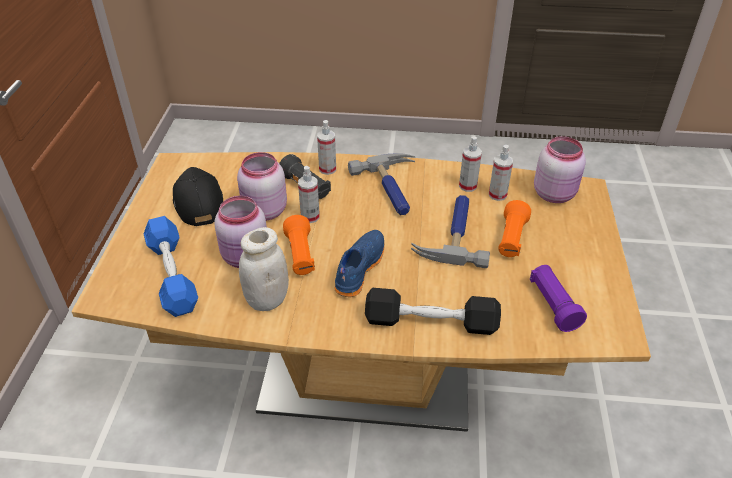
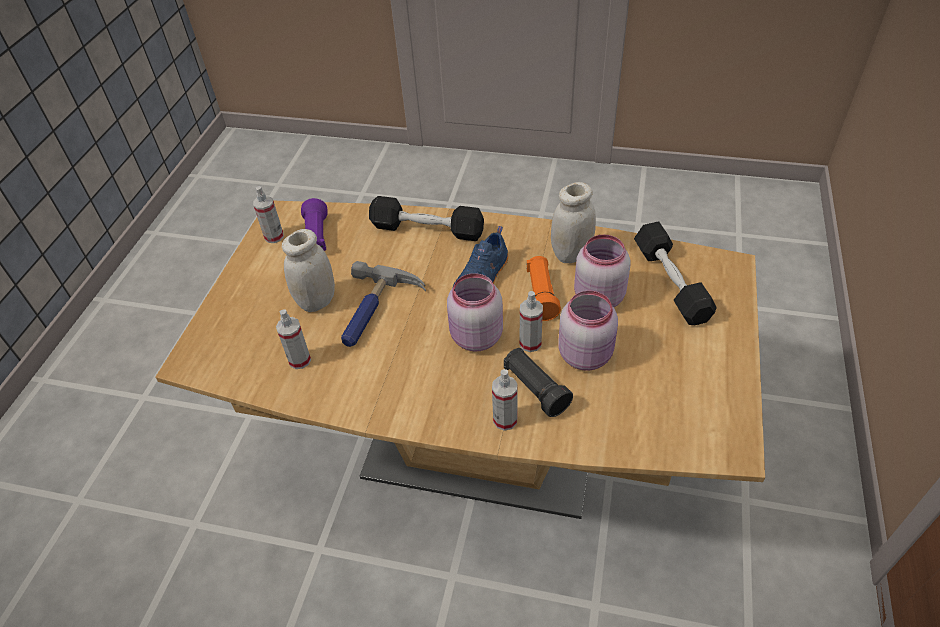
camera: 170 degrees left, 5 degrees up
blue dumbbell [144,216,198,317] -> black dumbbell [634,222,716,325]
black cap [173,167,223,226] -> none
hammer [348,153,415,215] -> none
spray bottle [459,137,482,192] -> spray bottle moved to [253,186,284,243]
orange flashlight [498,200,531,257] -> white jar [282,229,335,312]
pink jar [534,136,586,203] -> pink jar moved to [447,273,503,351]

